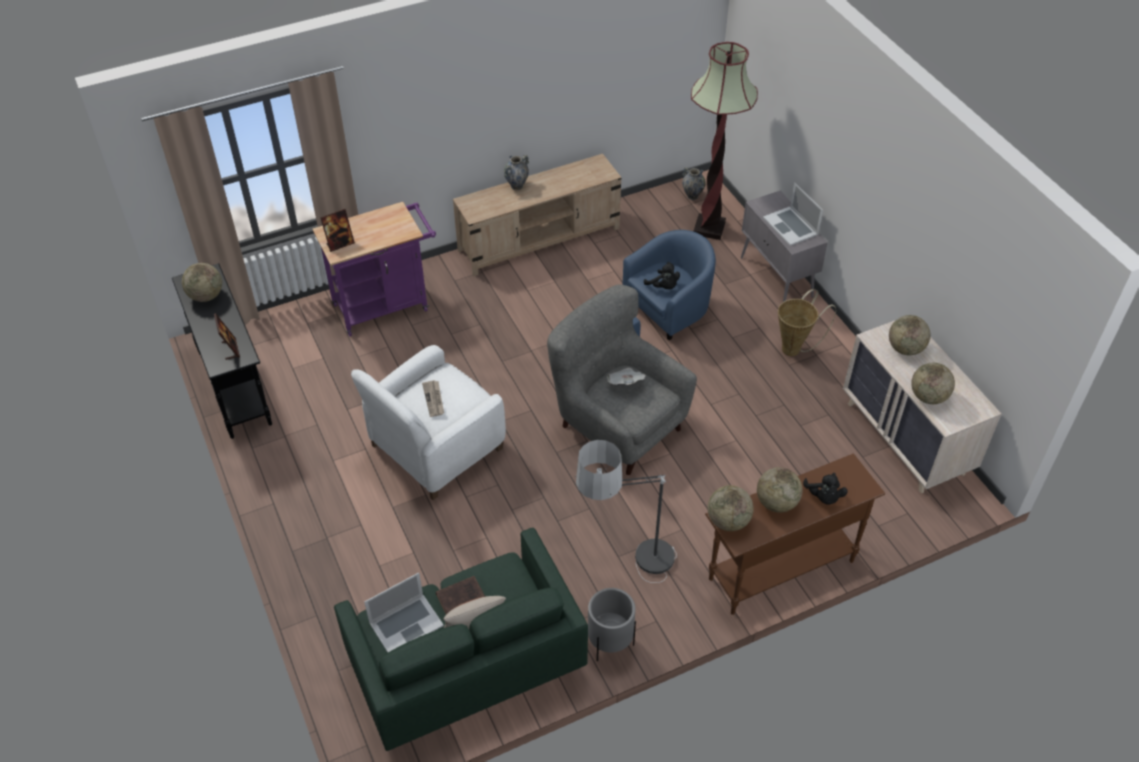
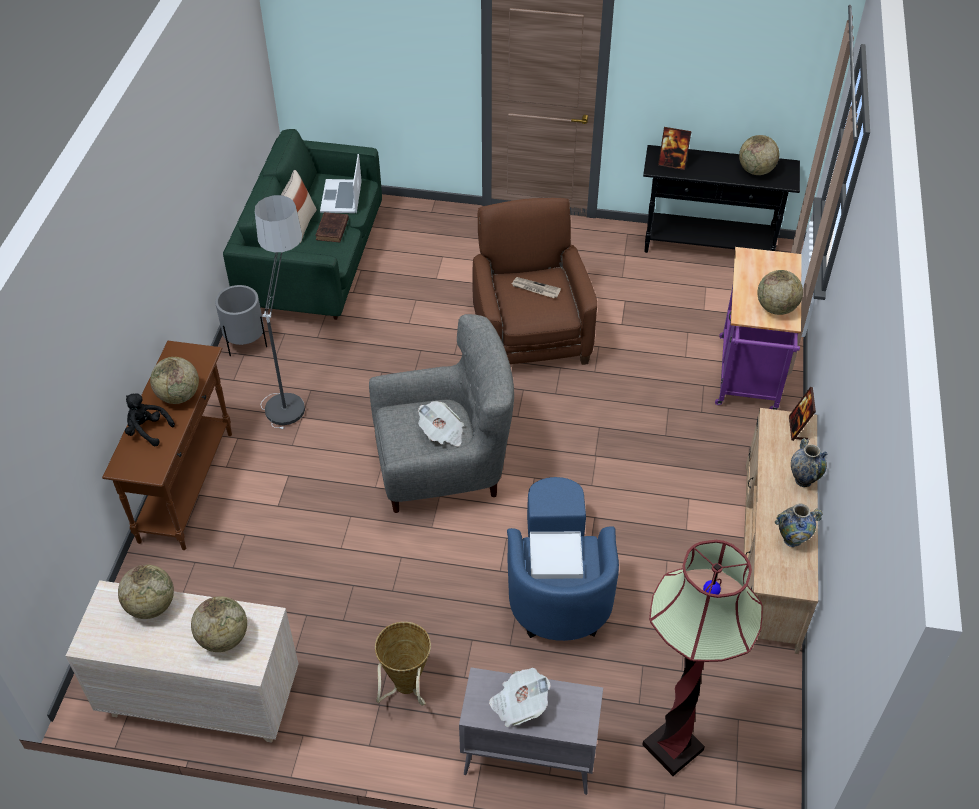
camera: 125 degrees right, 0 degrees up
picture frame [320,209,355,252] -> picture frame moved to [789,387,816,441]
white armchair [351,345,506,500] -> brown armchair [472,198,597,365]
black plush toy [644,262,680,289] -> white tray [530,532,583,579]
vase [682,167,706,200] -> vase moved to [775,504,823,547]
globe [708,485,754,531] -> globe moved to [757,270,803,315]
laptop [763,183,823,246] -> newspaper [489,668,551,727]

